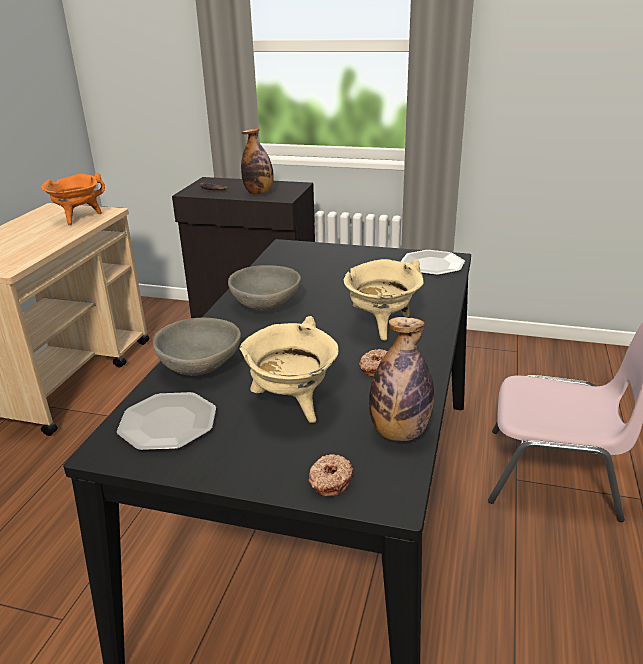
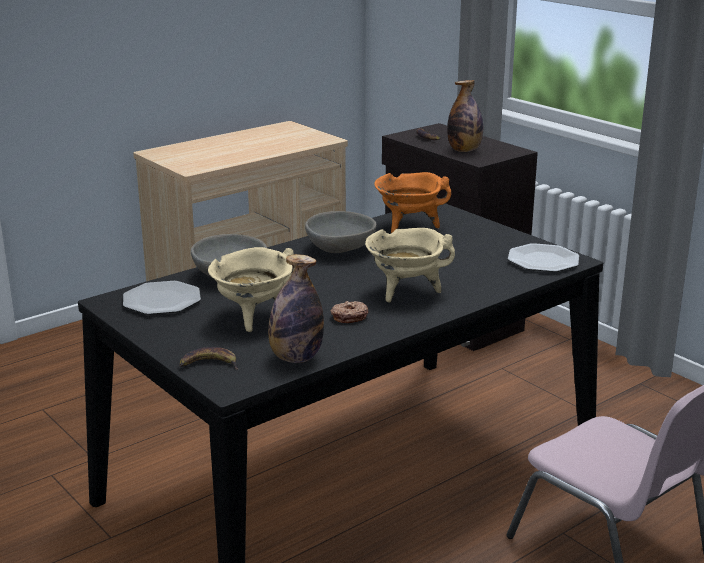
camera: 35 degrees right, 5 degrees down
orange cooking pot [41,173,105,225] -> orange cooking pot moved to [374,172,451,233]
donut [308,454,354,496] -> banana [179,347,238,370]

